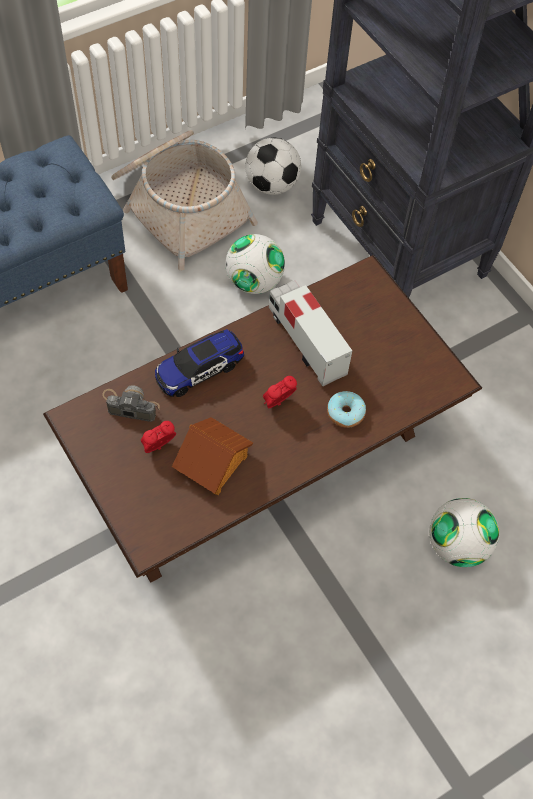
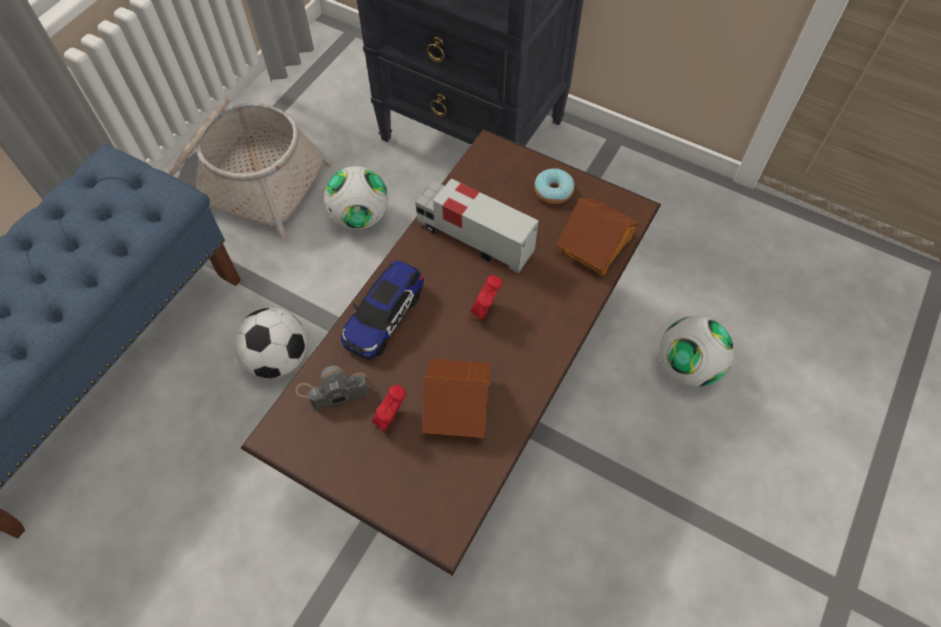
camera: 25 degrees left, 0 degrees up
football [245,137,301,195] -> football moved to [234,308,307,379]
donut [327,391,366,428] -> donut moved to [534,168,574,204]
none -> toy house [557,198,640,276]

